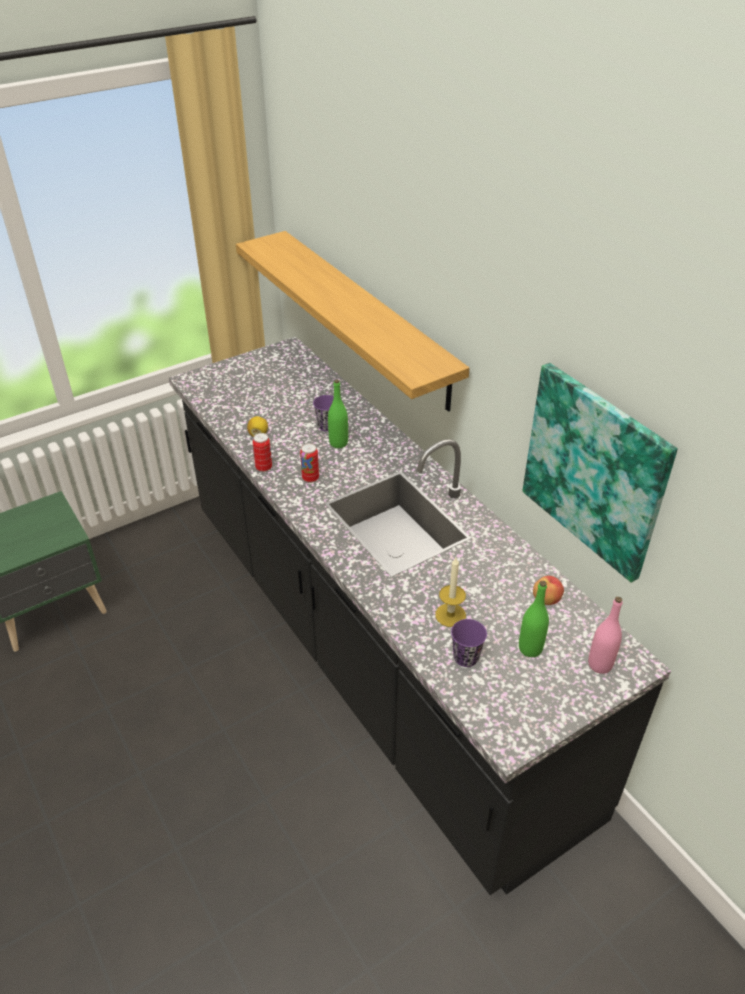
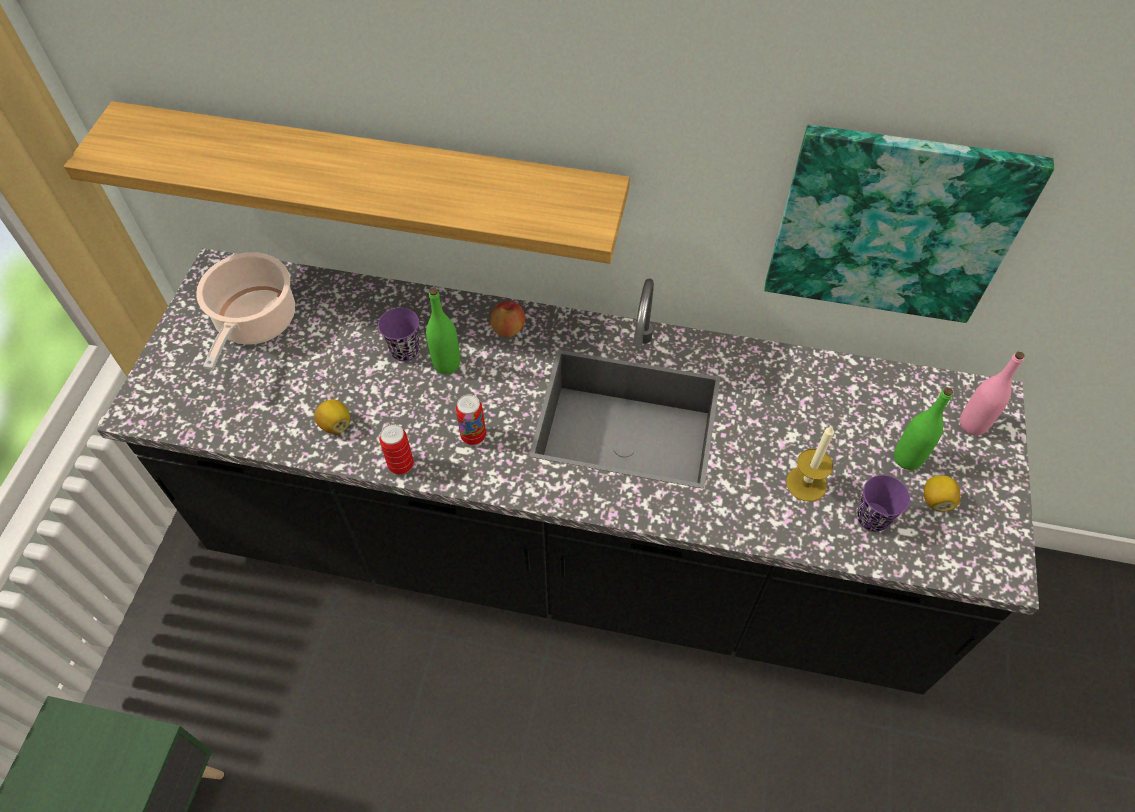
camera: 45 degrees left, 15 degrees up
apple [533,576,564,605] -> apple moved to [490,301,525,337]
none -> cooking pot [196,252,295,370]
none -> lemon [924,475,961,512]

